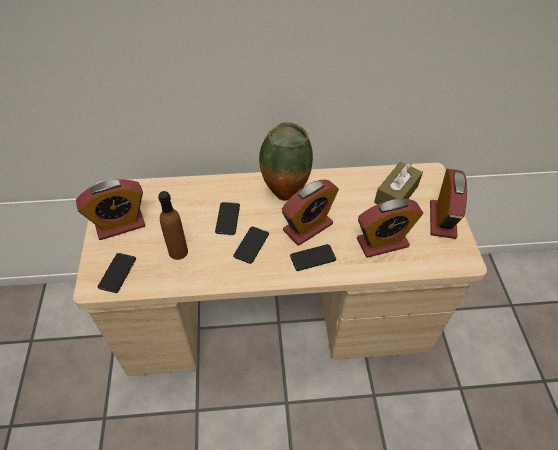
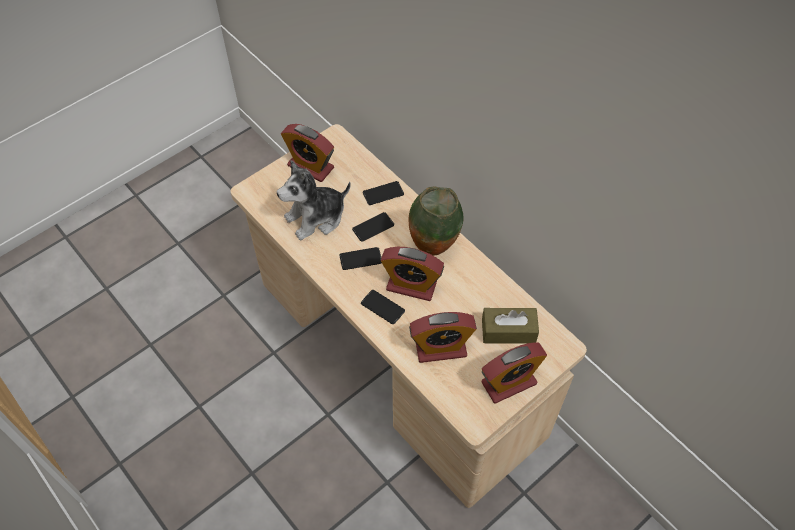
camera: 55 degrees right, 5 degrees up
phone [98,253,136,293] -> phone moved to [363,181,404,205]
brown bottle [158,191,188,260] -> plush toy [277,160,351,241]
alarm clock [357,199,423,258] -> alarm clock turned 45 degrees counterclockwise [409,312,477,363]

